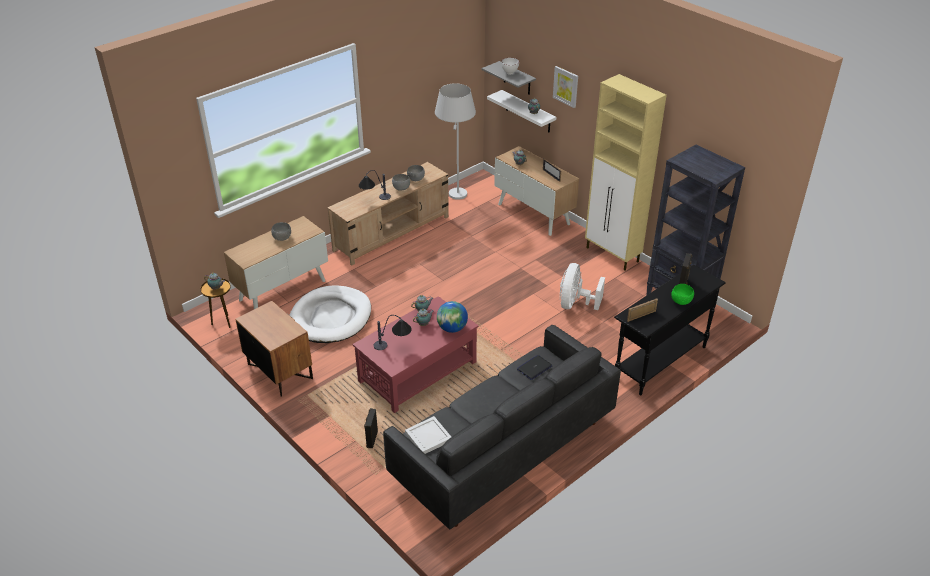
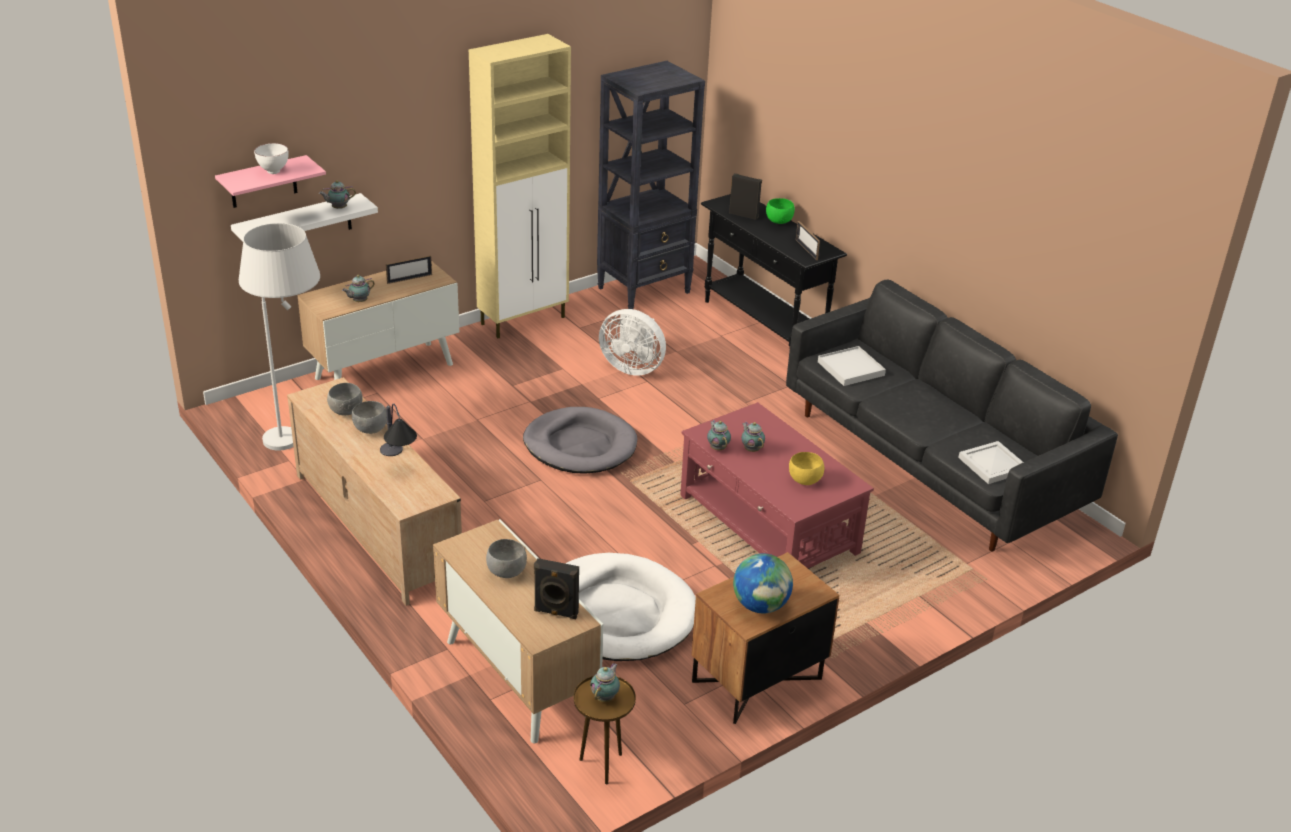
camera: 85 degrees left, 5 degrees down
black speaker [364,408,378,448] -> black speaker moved to [534,558,579,619]
table lamp [374,315,412,350] -> yellow bowl [789,452,824,485]
globe [437,301,468,333] -> globe moved to [733,553,793,613]
grey shelf [482,61,536,95] -> pink shelf [215,155,326,208]
laptop [517,355,552,380] -> white tray [818,346,886,386]
picture [553,66,578,108] -> none
none -> grey dog bed [523,407,637,474]

